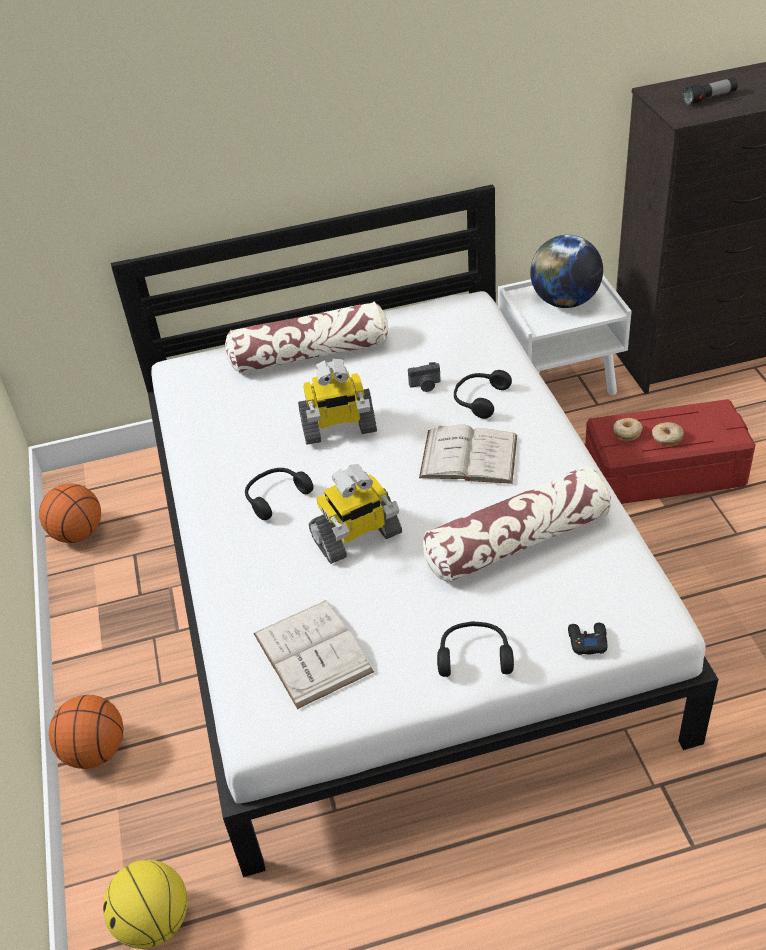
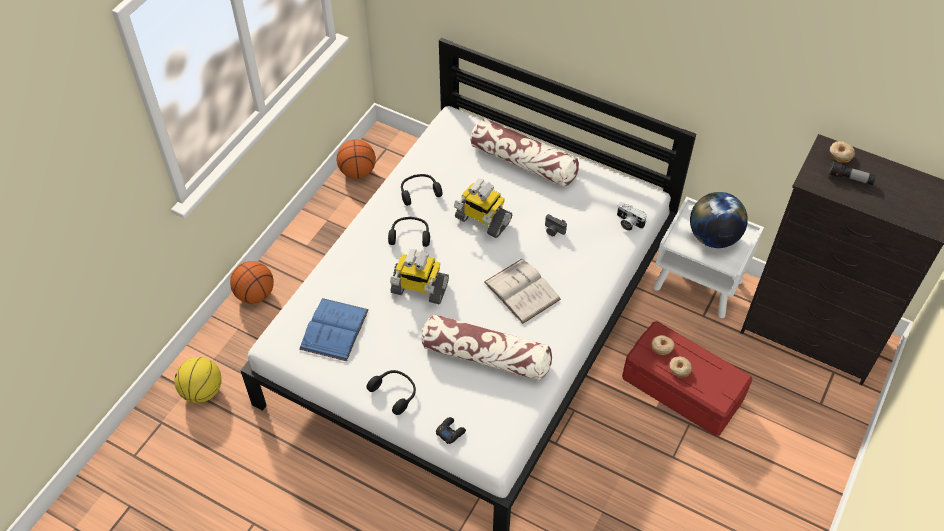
camera: 40 degrees right, 10 degrees up
white book [253,600,374,709] -> blue book [299,298,369,361]
black headphones [454,370,512,419] -> black headphones moved to [401,174,443,206]
none -> camera [617,202,647,231]
none -> donut [830,141,855,163]

